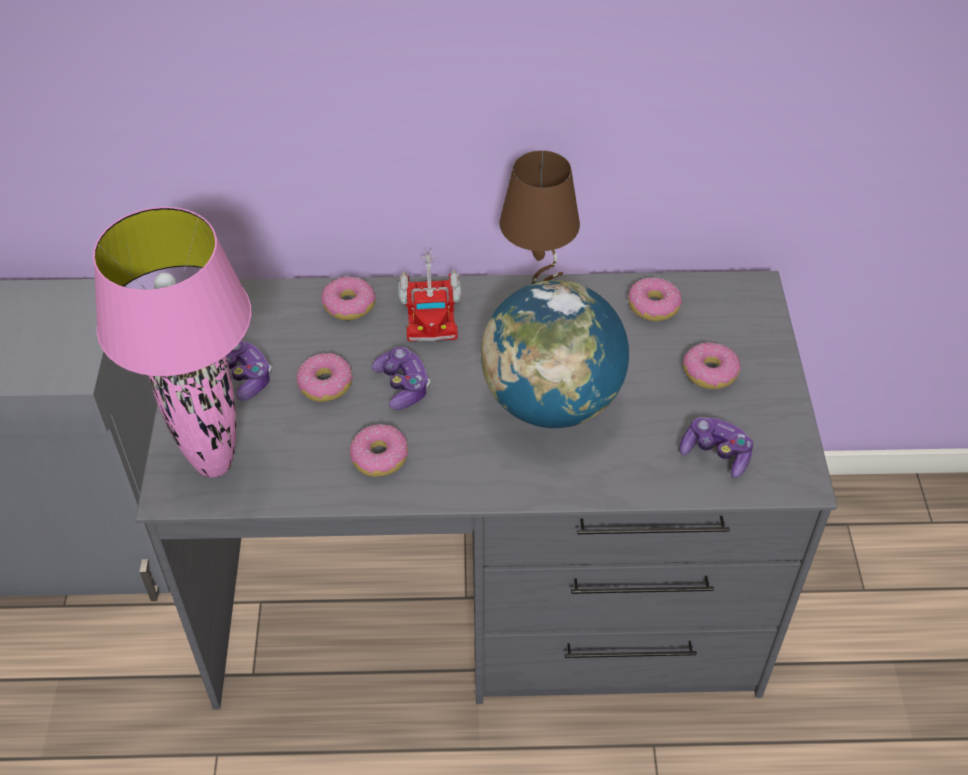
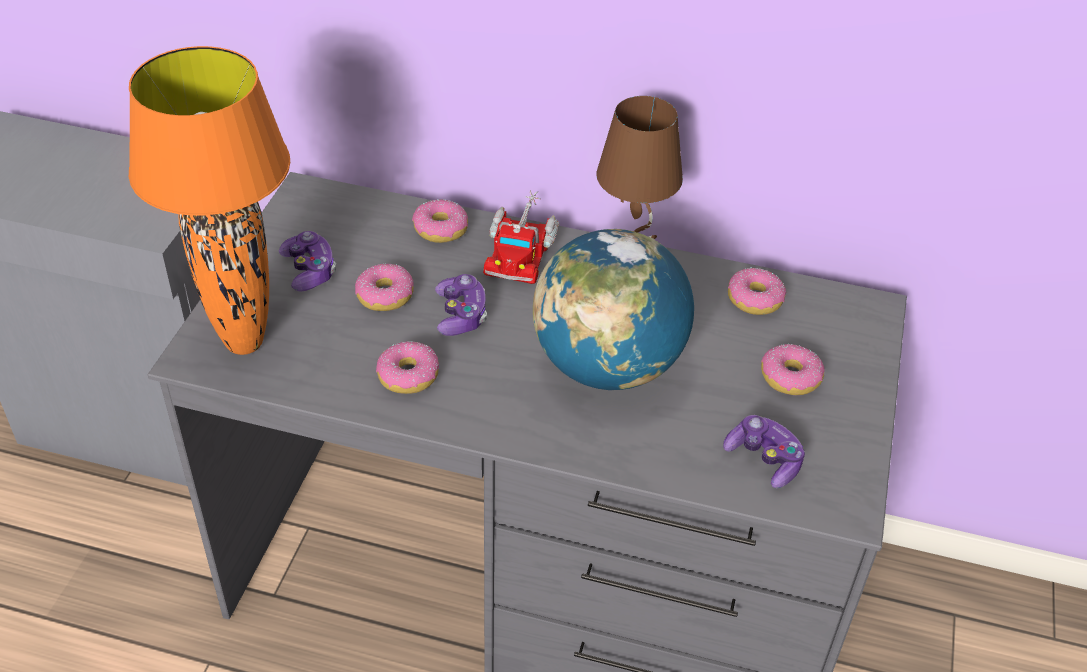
camera: 15 degrees right, 5 degrees down
pink table lamp [93,207,252,478] -> orange table lamp [129,46,290,355]

